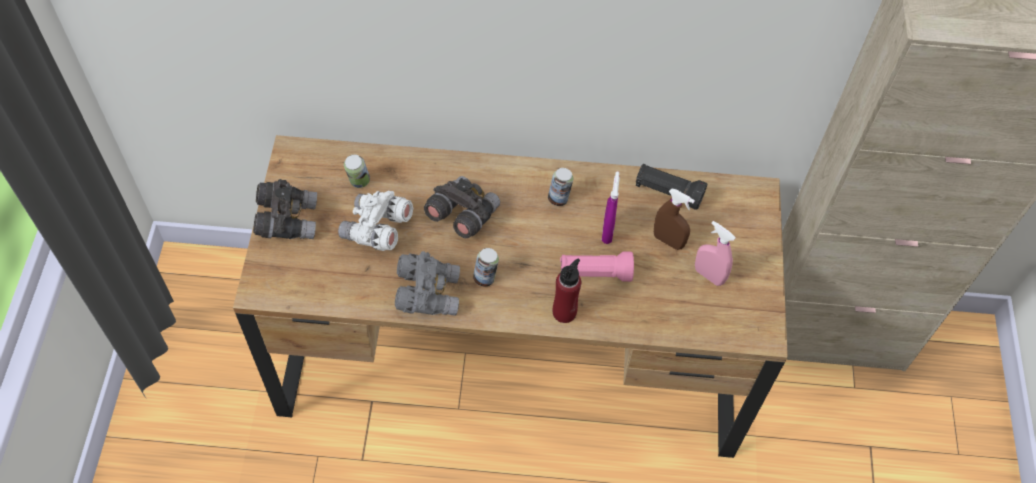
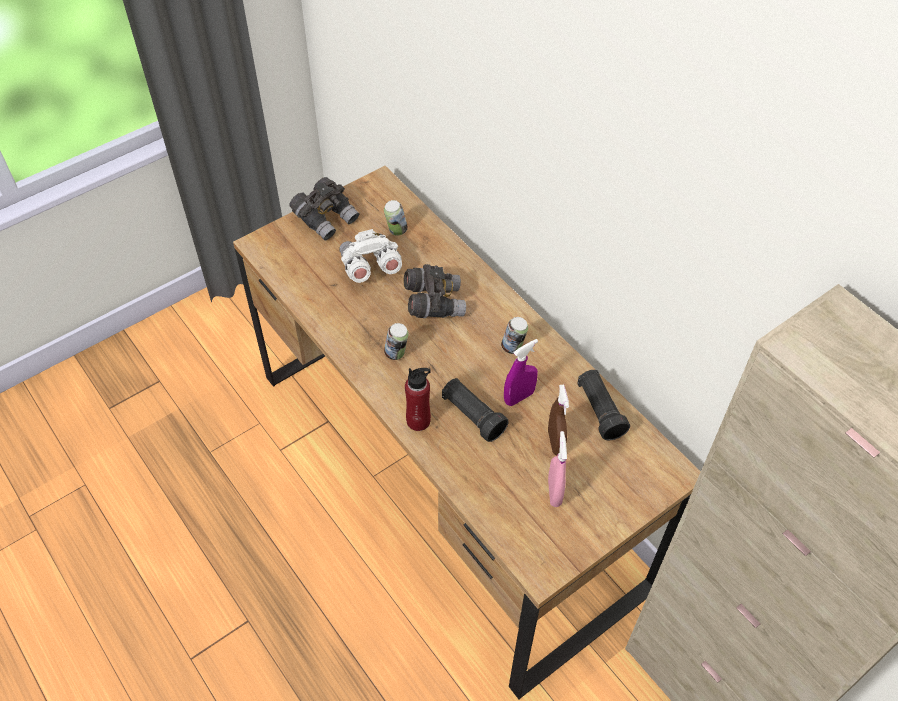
camera: 50 degrees right, 5 degrees down
grey binoculars [395,251,460,316] -> none
pink flashlight [560,251,634,282] -> black flashlight [442,378,509,442]

